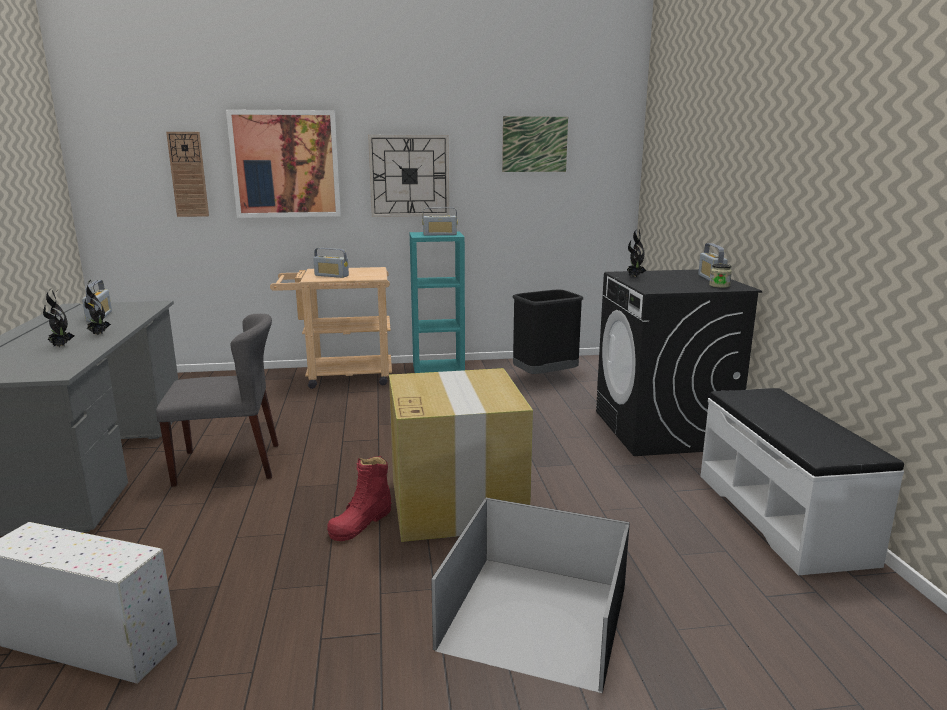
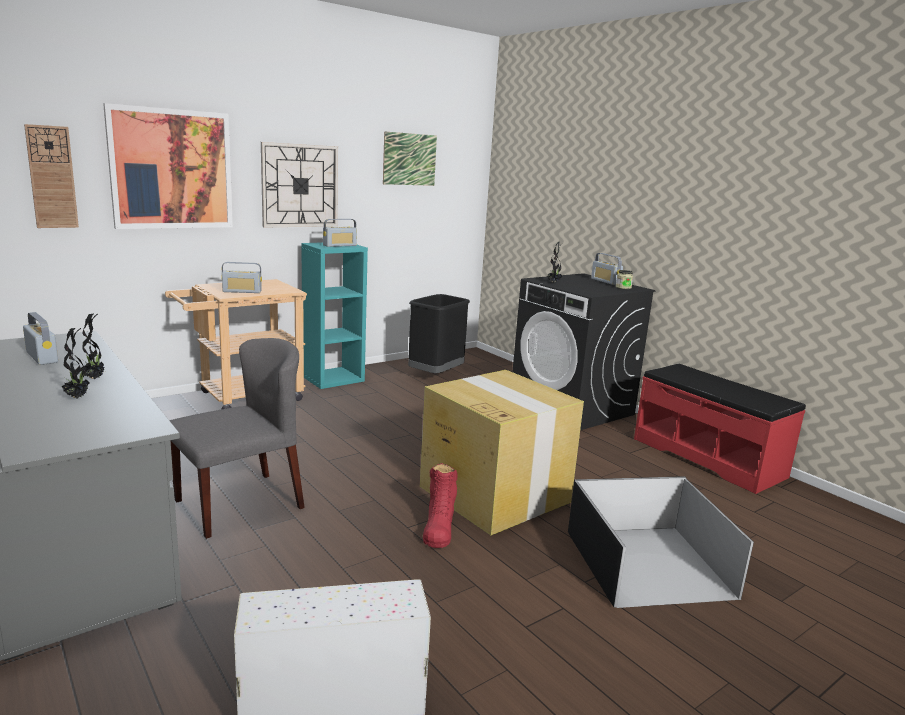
camera: 30 degrees left, 0 degrees up
white bench [700,388,904,575] -> red bench [634,364,806,494]

